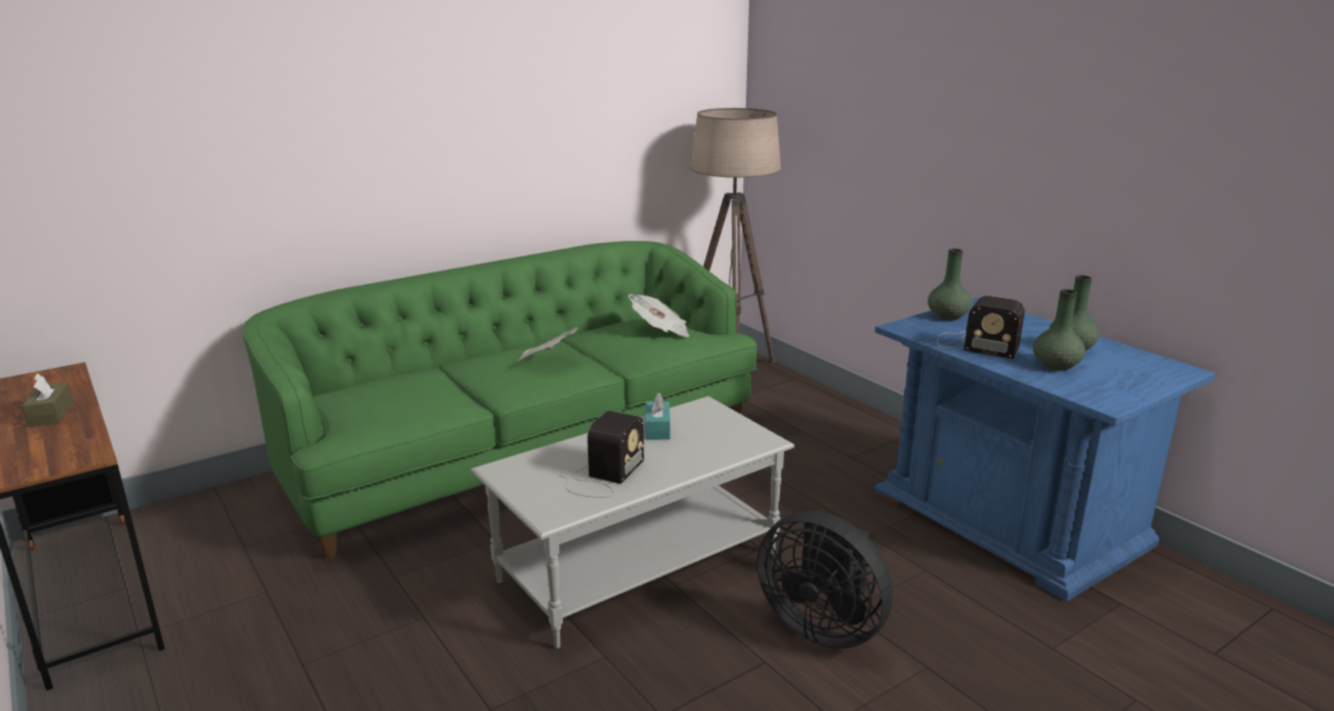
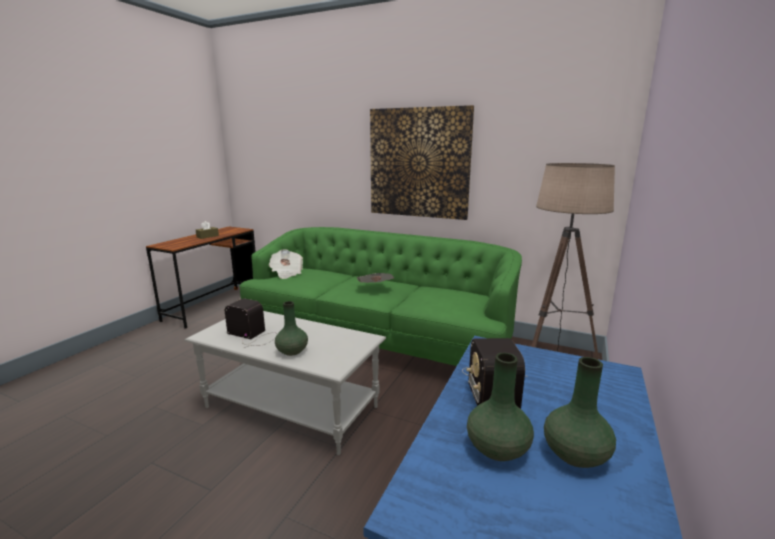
camera: 60 degrees right, 5 degrees down
radio [558,411,645,498] -> radio turned 150 degrees counterclockwise [225,298,276,348]
newspaper [628,294,689,337] -> newspaper moved to [269,249,303,279]
turquoise tissue box [645,393,670,440] -> none
black fan [757,511,893,649] -> none
green vase [928,249,972,320] -> green vase moved to [275,301,308,356]
none -> picture [370,105,474,220]

